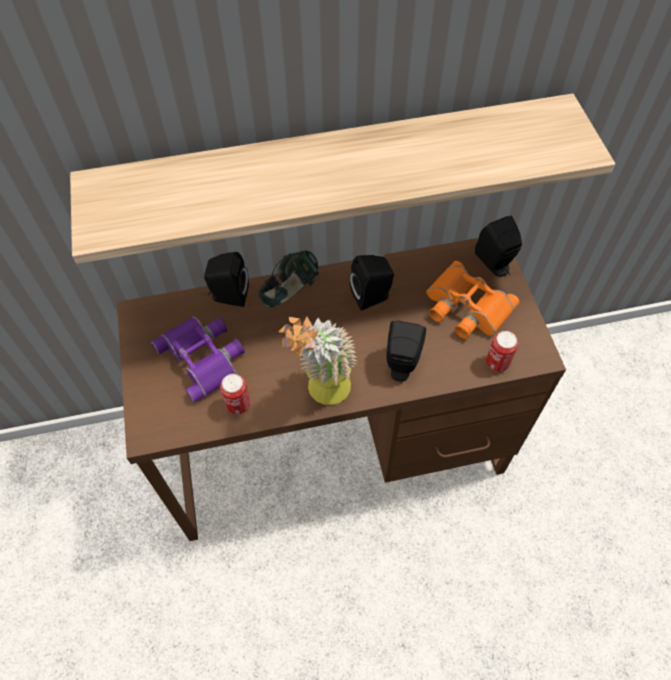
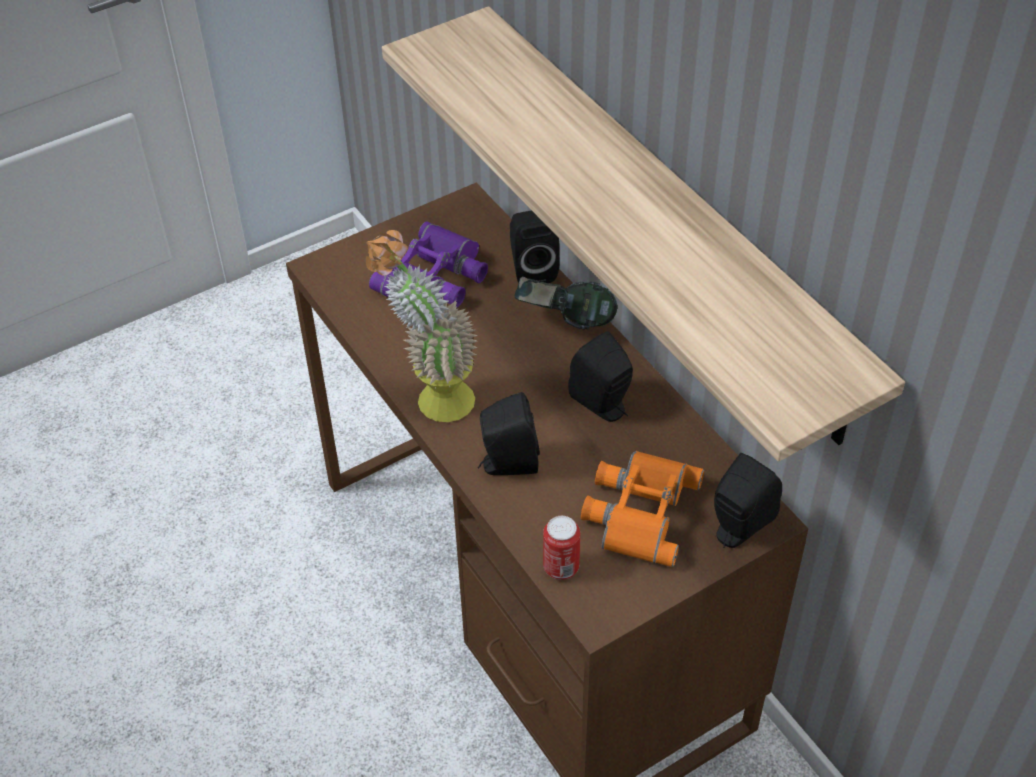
camera: 70 degrees right, 10 degrees down
can [220,374,251,415] -> none

